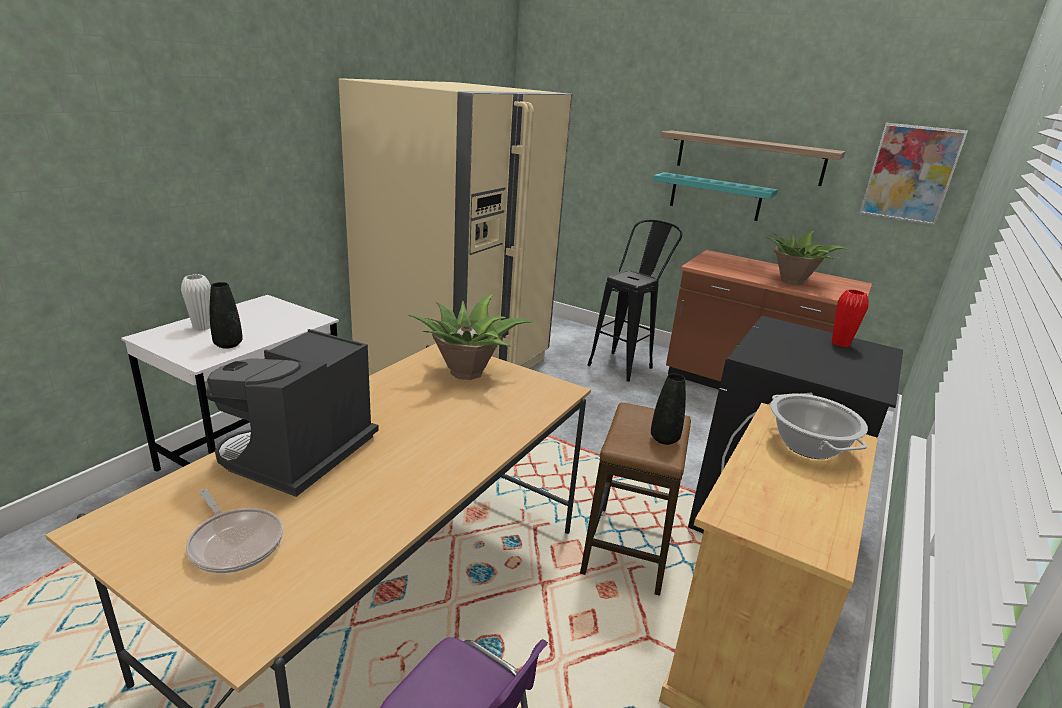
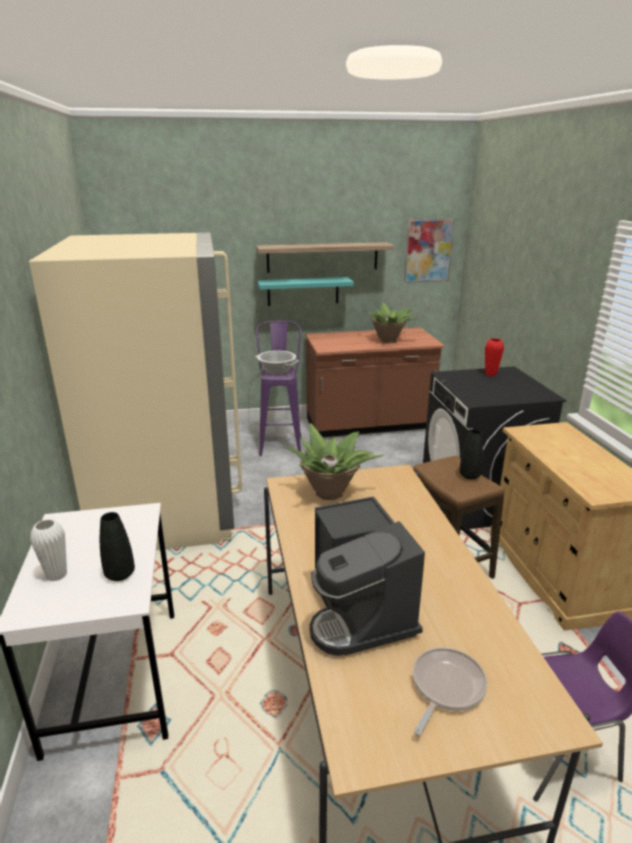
camera: 40 degrees left, 0 degrees up
frying pan [186,489,283,573] -> frying pan turned 60 degrees counterclockwise [413,647,488,735]
black stool [588,220,682,382] -> purple stool [256,321,302,456]
cooking pot [770,394,868,459] -> cooking pot moved to [255,351,299,375]

